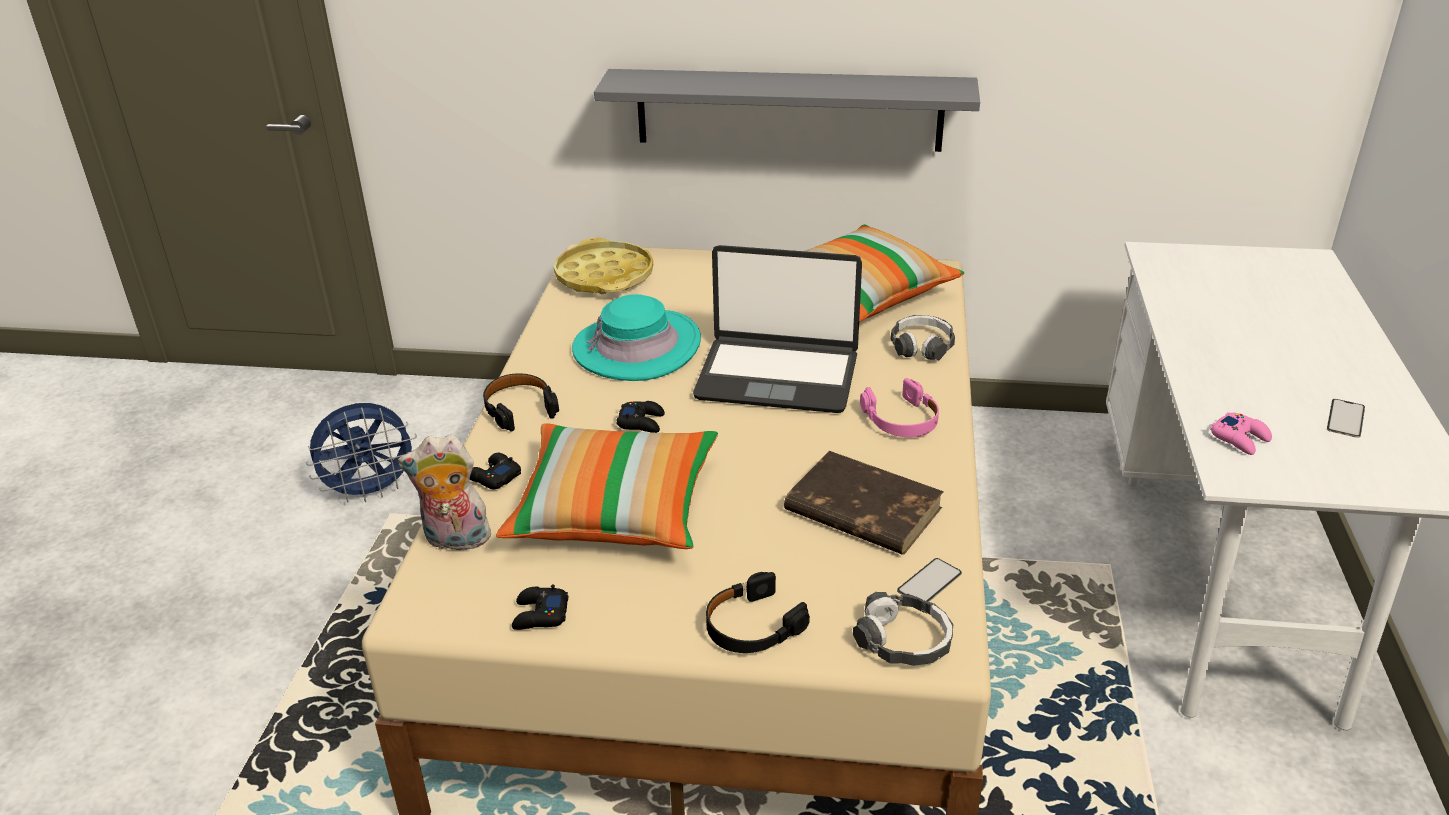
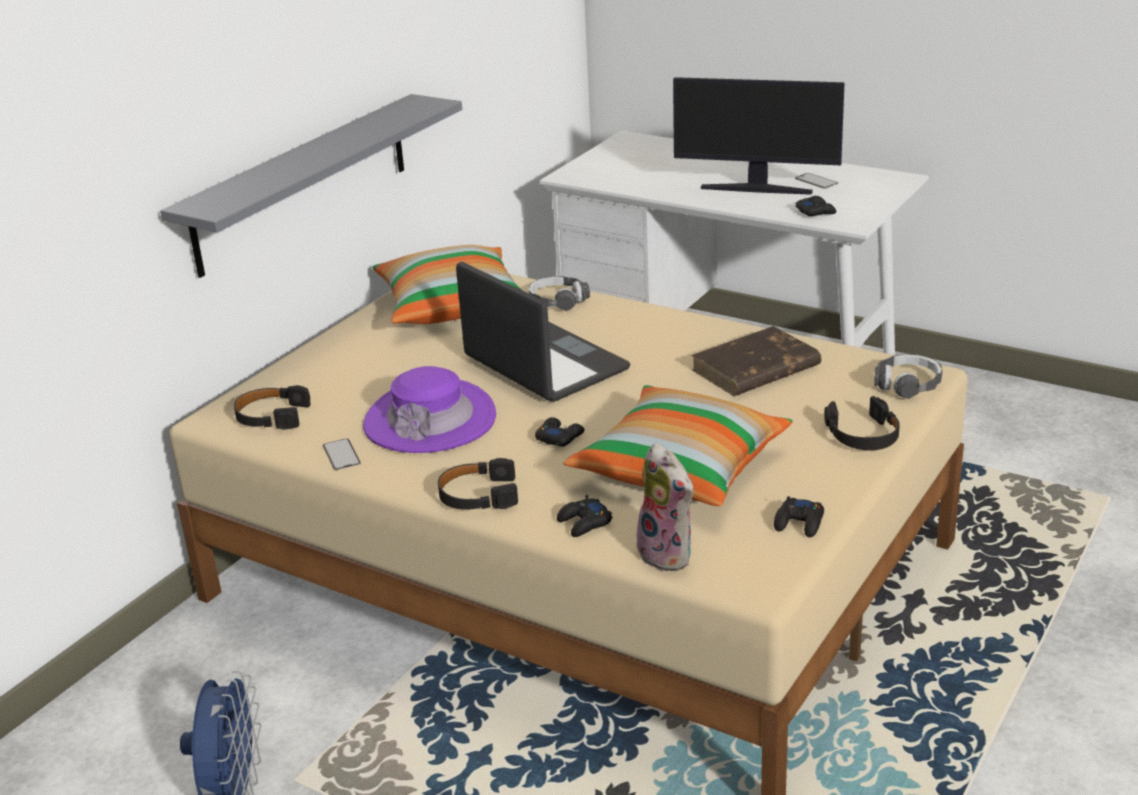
camera: 65 degrees left, 5 degrees down
plush toy [398,434,497,551] -> plush toy turned 60 degrees counterclockwise [631,443,695,572]
yellow tray [554,238,653,294] -> black headphones [234,385,311,430]
turquoise hat [572,294,701,381] -> purple hat [363,366,496,453]
laptop [693,245,862,413] -> laptop turned 75 degrees counterclockwise [456,262,630,402]
pink headphones [860,378,939,437] -> none
phone [897,558,962,602] -> phone moved to [323,438,361,471]
pink game controller [1210,412,1272,455] -> black game controller [795,196,836,216]
none -> monitor [673,77,845,195]

